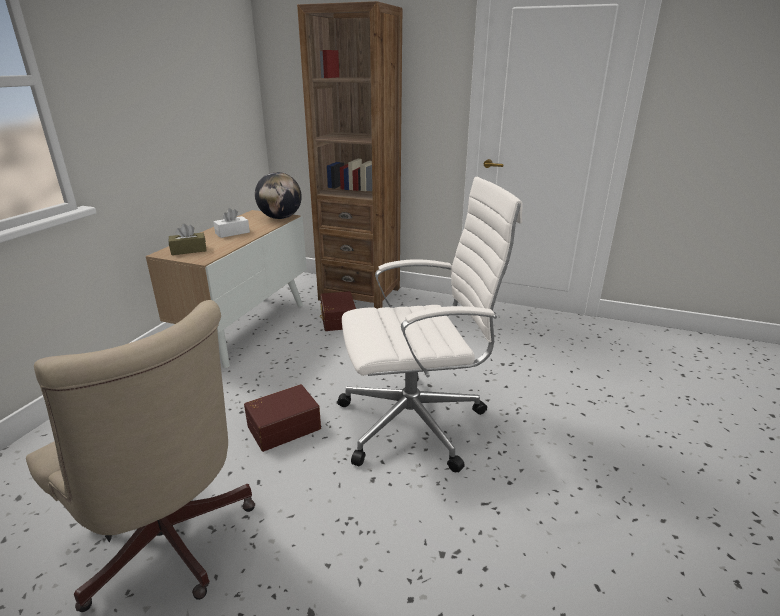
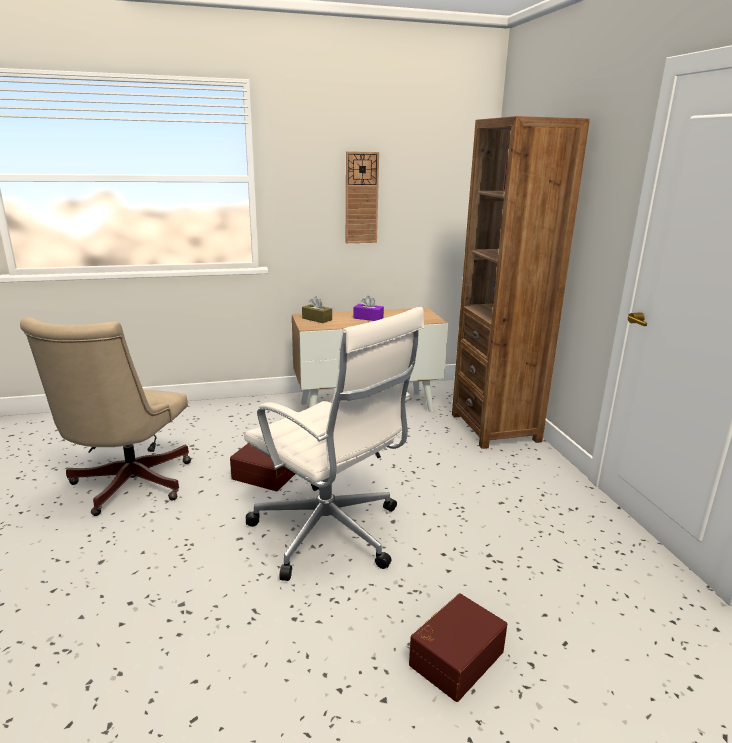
camera: 55 degrees right, 5 degrees down
white tissue box [213,208,250,238] -> purple tissue box [353,296,384,321]
globe [255,172,302,219] -> none
brown storage box [320,291,356,331] -> brown storage box moved to [409,593,507,702]
none -> wall clock [346,151,379,243]

